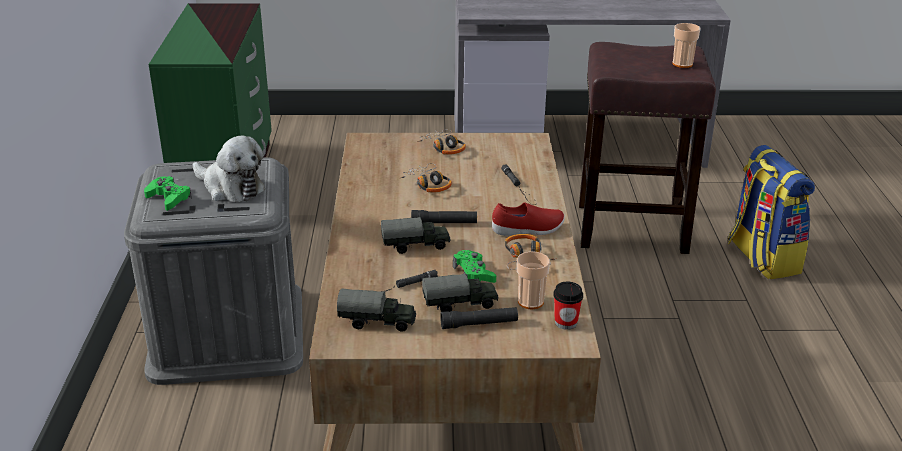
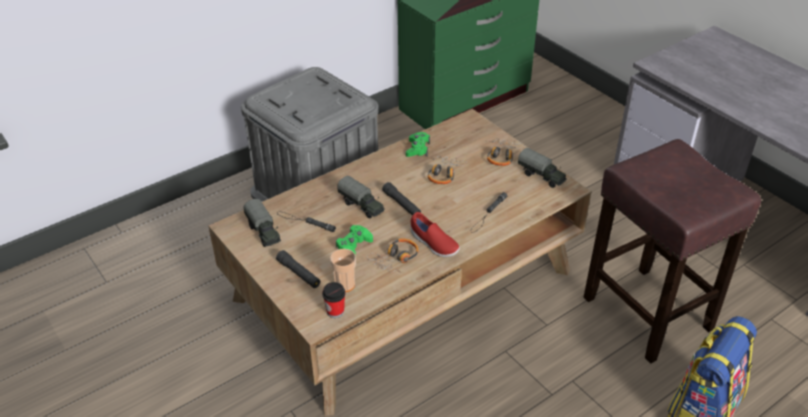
camera: 55 degrees right, 10 degrees up
green game controller [144,176,192,211] -> green game controller moved to [406,132,430,157]
plush toy [193,135,265,202] -> none
toy truck [422,274,498,312] -> toy truck moved to [518,148,567,188]
cup [672,23,701,68] -> none

